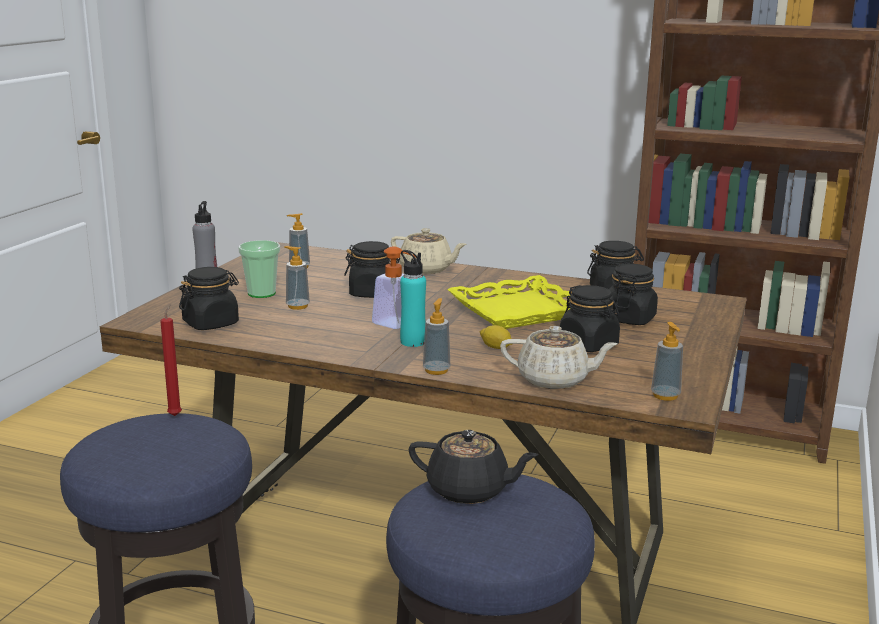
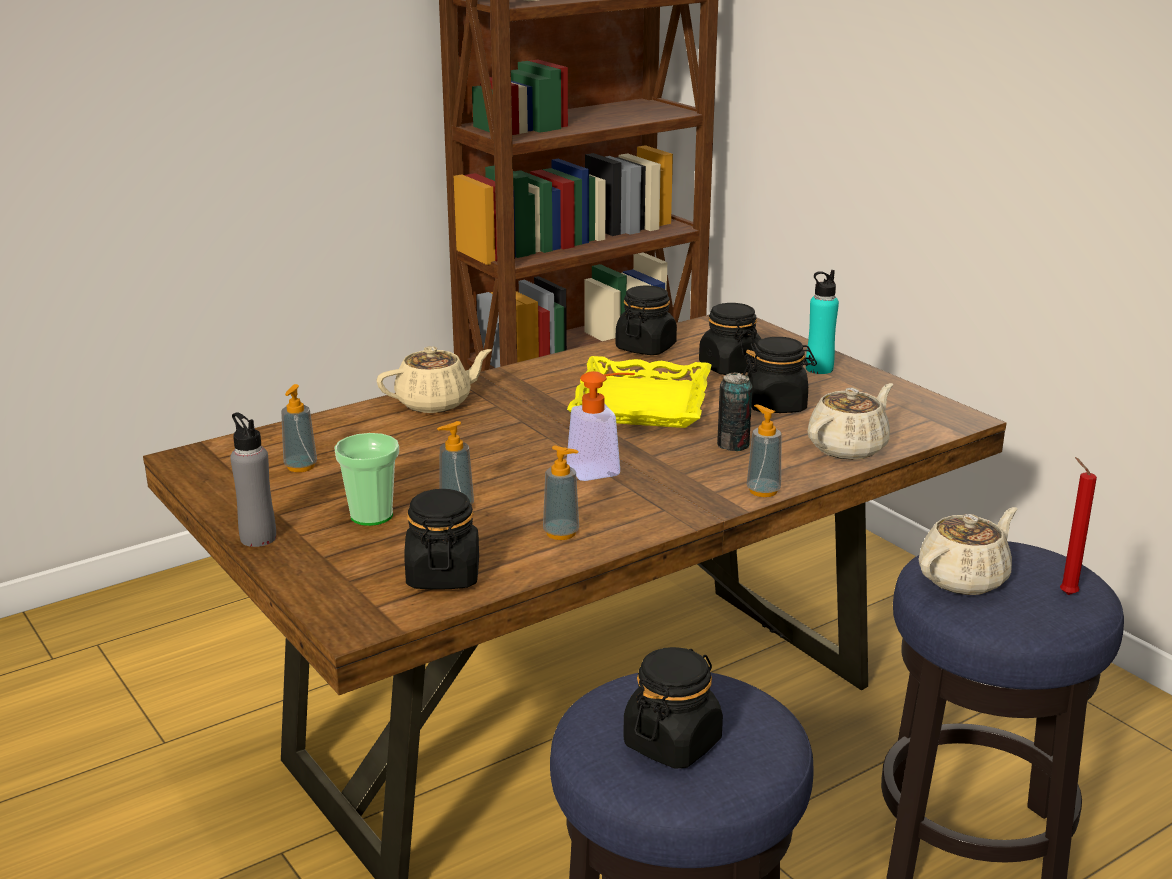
camera: 55 degrees left, 5 degrees up
red candle [160,305,182,416] -> red candle moved to [1060,457,1097,595]
black jar [344,241,400,298] -> black jar moved to [623,647,723,769]
turquoise bottle [400,250,426,347] -> turquoise bottle moved to [806,270,839,374]
black teapot [409,430,539,504] -> beige teapot [918,507,1017,595]
lemon [480,325,512,349] -> can [717,372,753,451]
soap dispenser [651,322,683,401] -> soap dispenser moved to [543,446,579,540]

